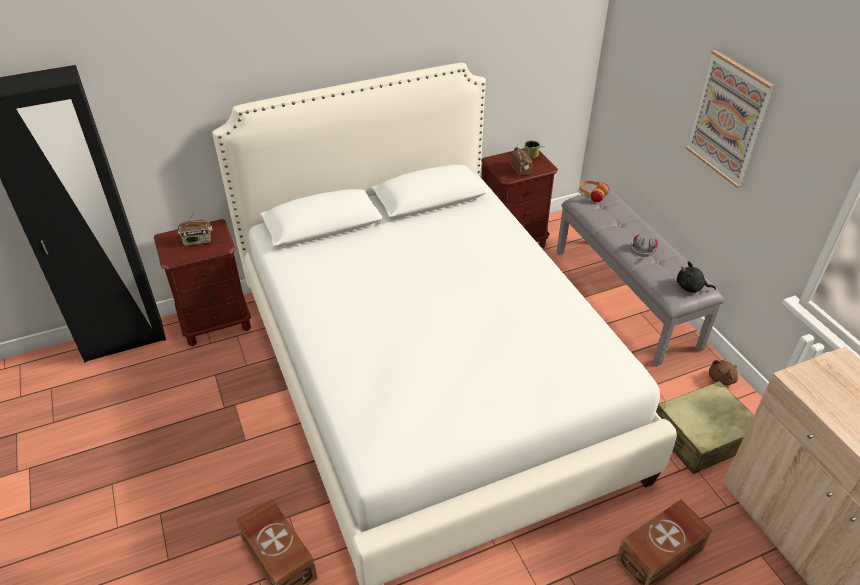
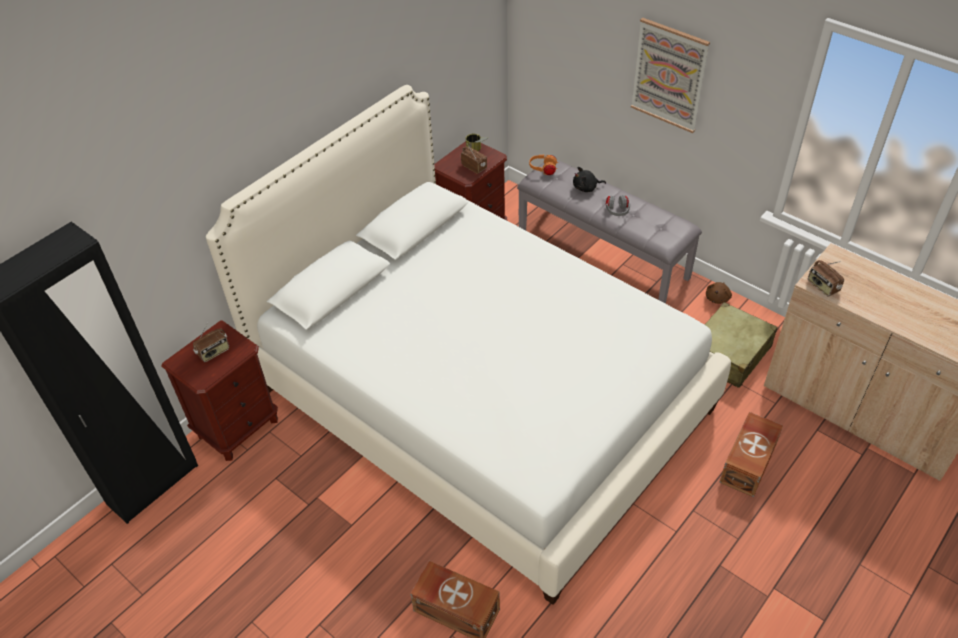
camera: 25 degrees left, 5 degrees up
black plush toy [677,261,716,293] -> black plush toy moved to [573,167,606,192]
none -> radio [808,260,844,297]

